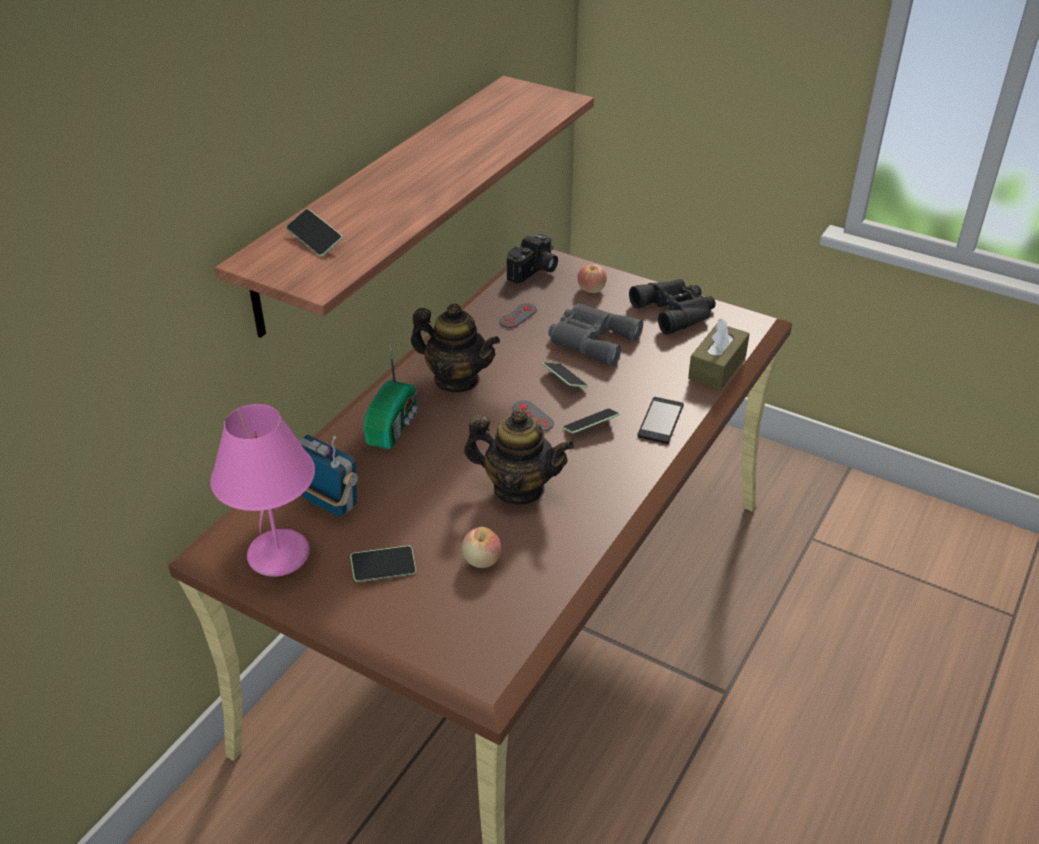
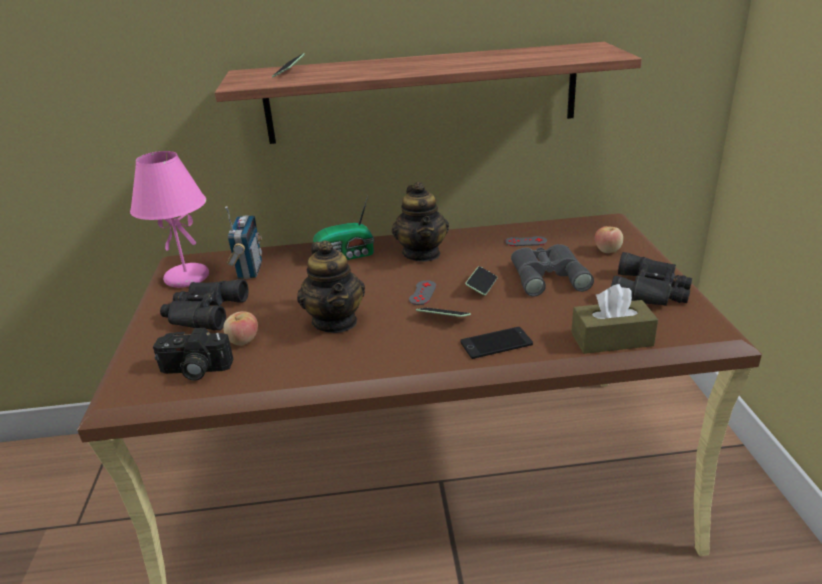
camera: 55 degrees right, 10 degrees down
phone [350,546,416,582] -> black binoculars [160,279,249,330]
camera [507,234,558,284] -> camera moved to [153,328,233,381]

